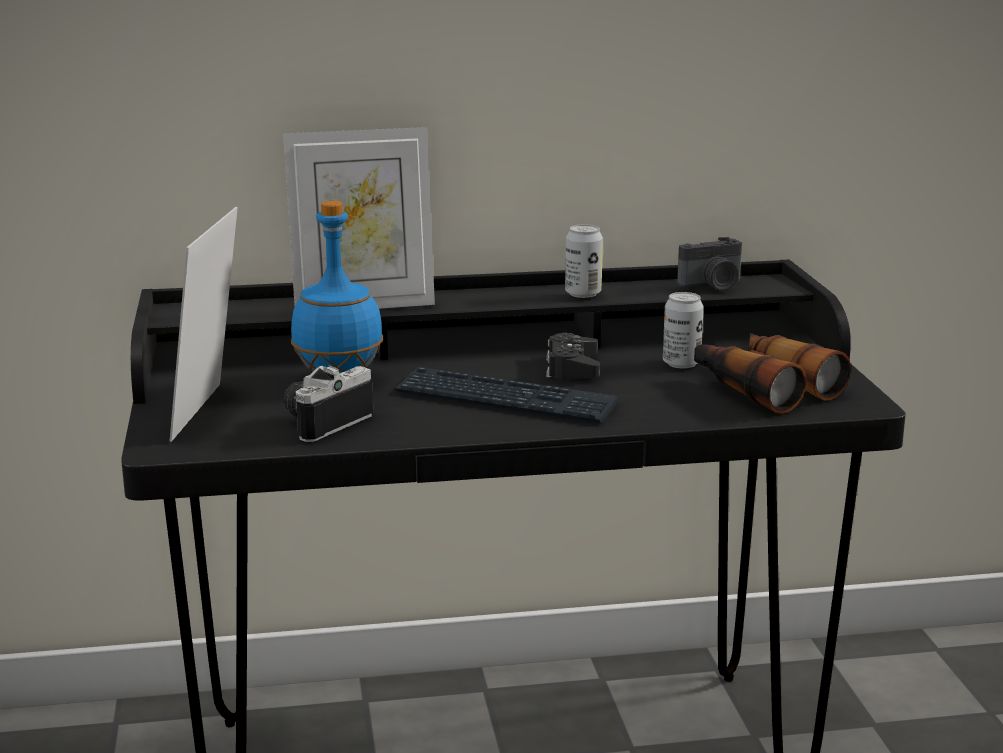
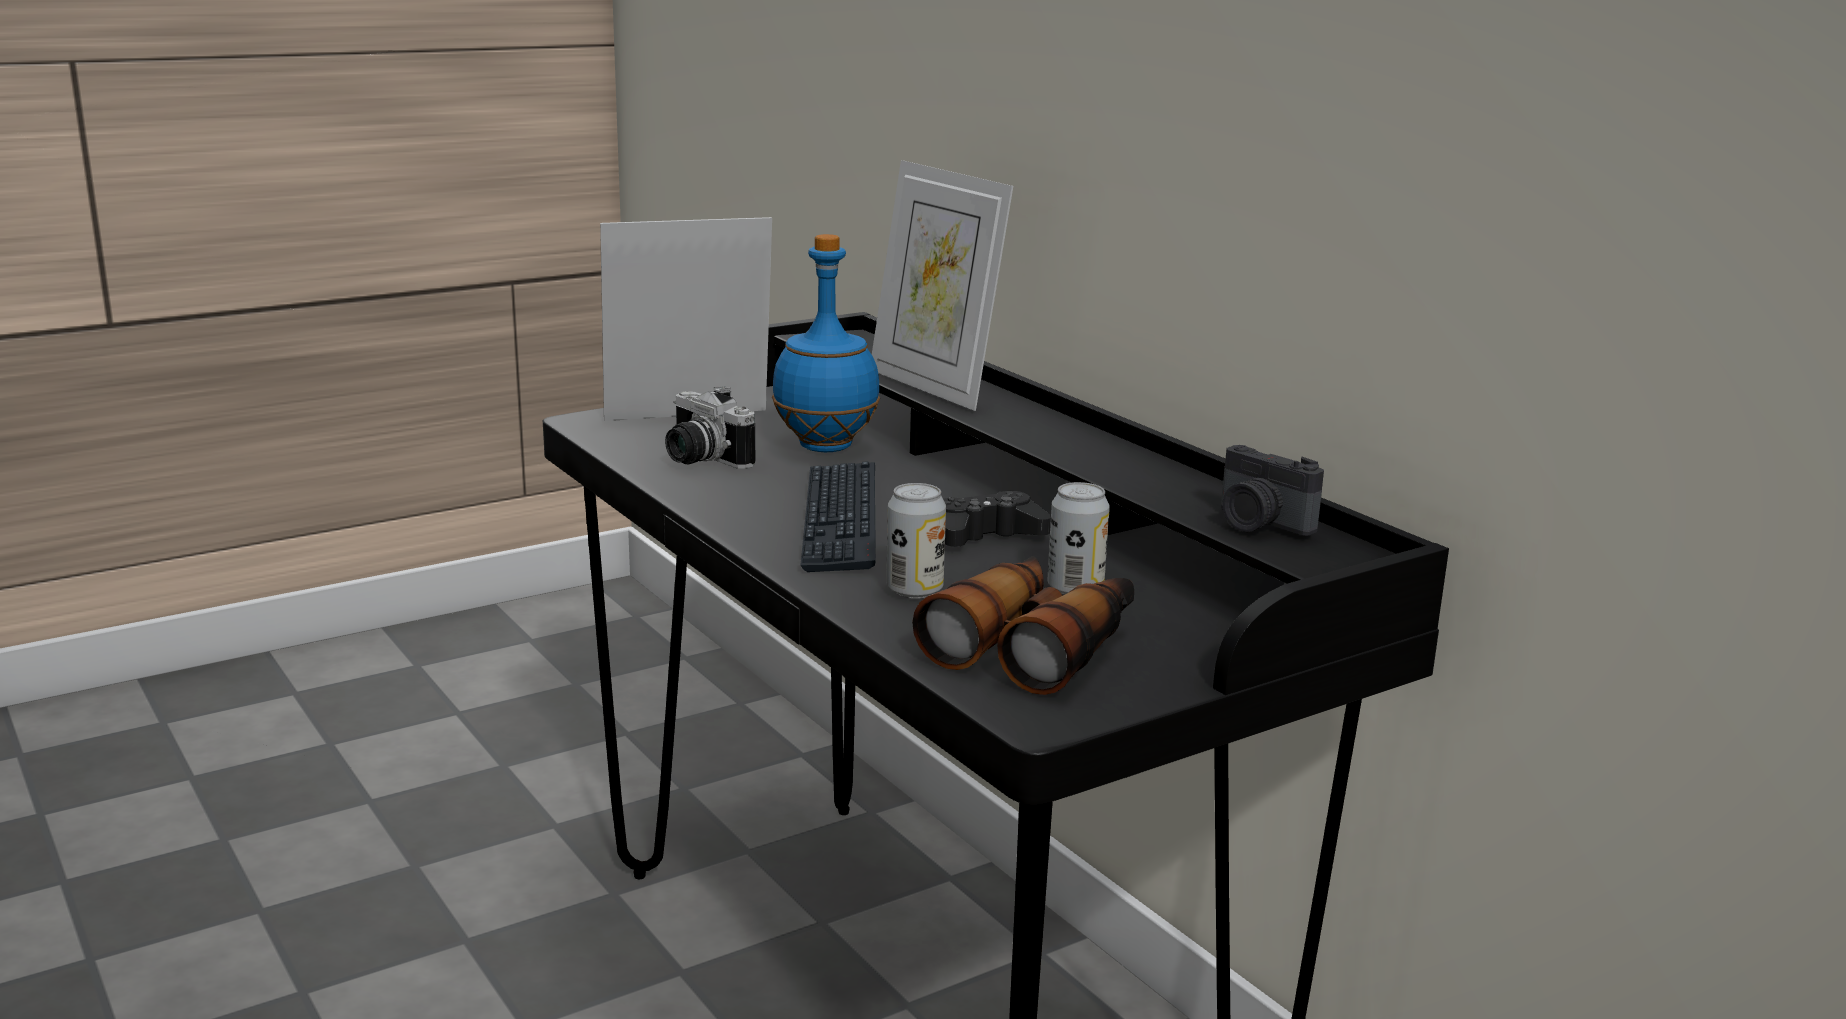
camera: 65 degrees right, 0 degrees up
camera [284,365,373,442] -> camera turned 150 degrees counterclockwise [665,386,755,469]
can [565,225,603,298] -> can moved to [886,483,946,599]

